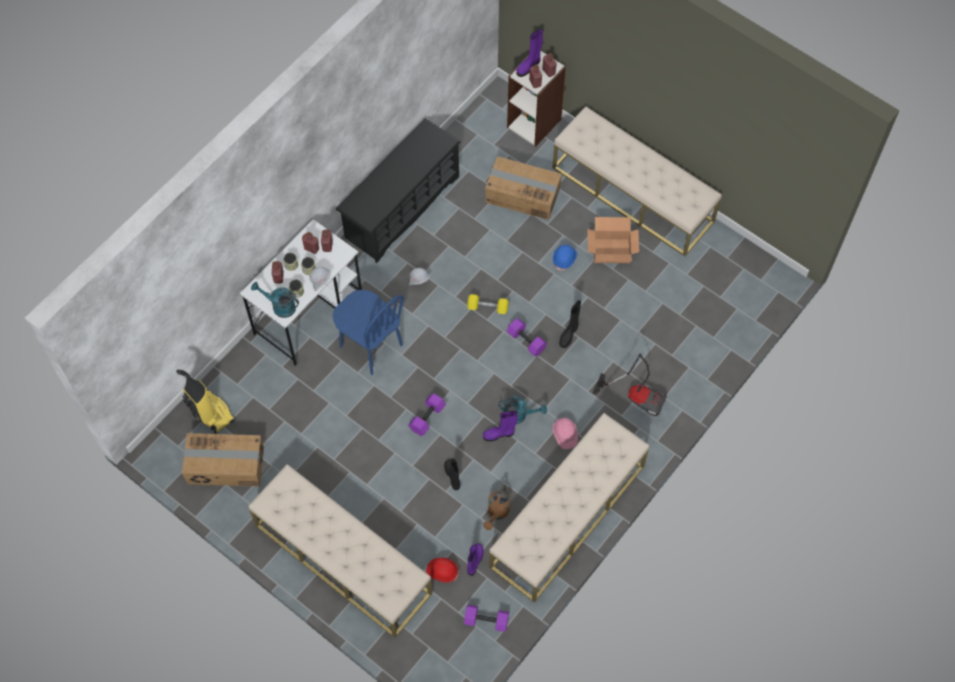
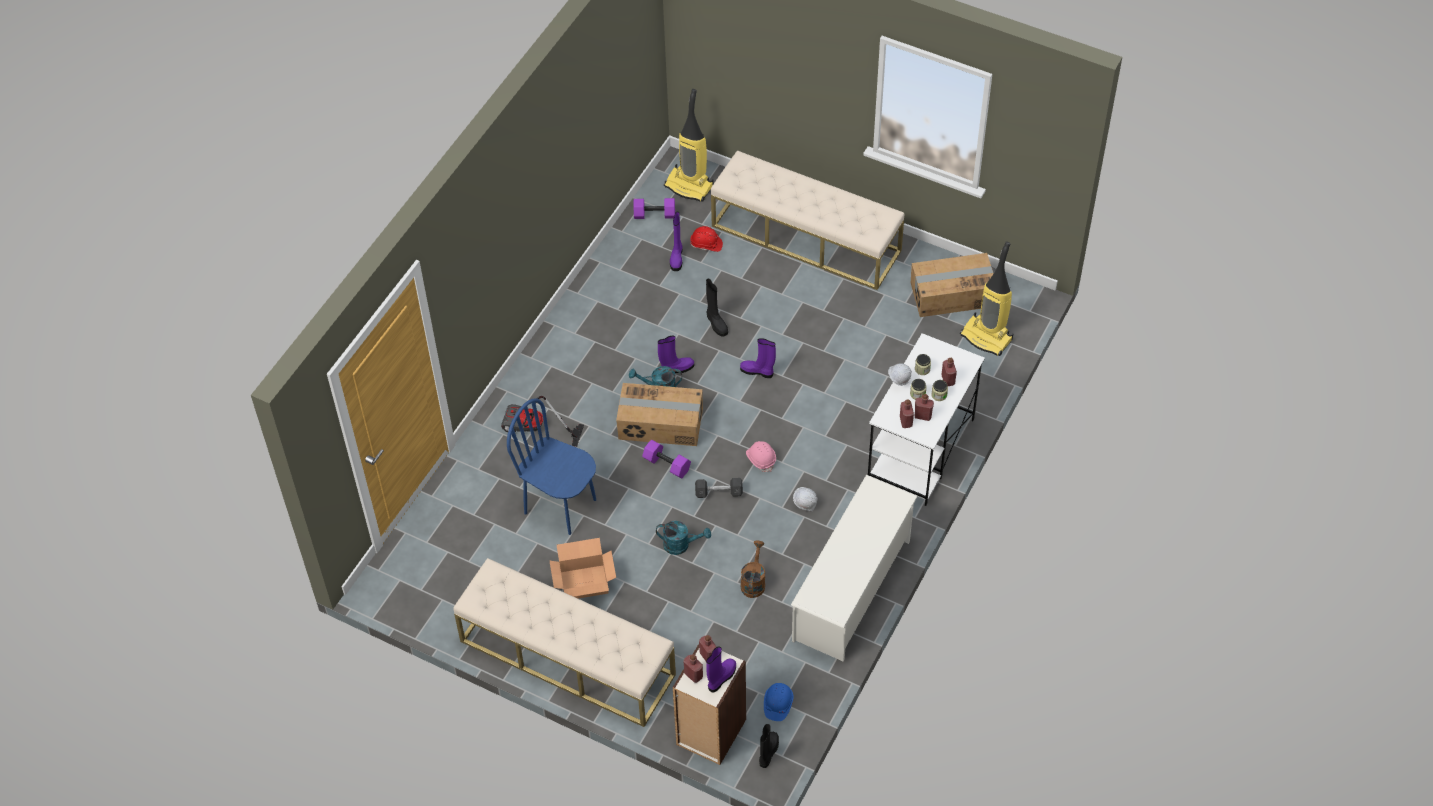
camera: 170 degrees right, 10 degrees down
turquoise watering can [251,282,299,318] -> turquoise watering can moved to [656,521,711,555]
blue chair [333,290,404,375] -> blue chair moved to [507,399,596,535]
black shoe rack [336,118,460,263] -> white shoe rack [791,475,918,661]
purple dumbbell [408,393,446,436] -> purple boot [740,338,776,378]
yellow dumbbell [467,294,509,314] -> grey dumbbell [695,478,743,498]
brown watering can [483,485,510,530] -> brown watering can moved to [741,540,765,598]
cardboard box [485,156,562,220] -> cardboard box moved to [616,383,703,446]
beige bench [489,413,649,602] -> none
blue hard hat [553,245,577,271] -> blue hard hat moved to [764,683,794,721]
pink hard hat [553,418,578,449] -> pink hard hat moved to [746,441,776,472]
black boot [559,300,581,348] -> black boot moved to [759,724,779,768]
none -> vacuum cleaner [664,89,714,202]

